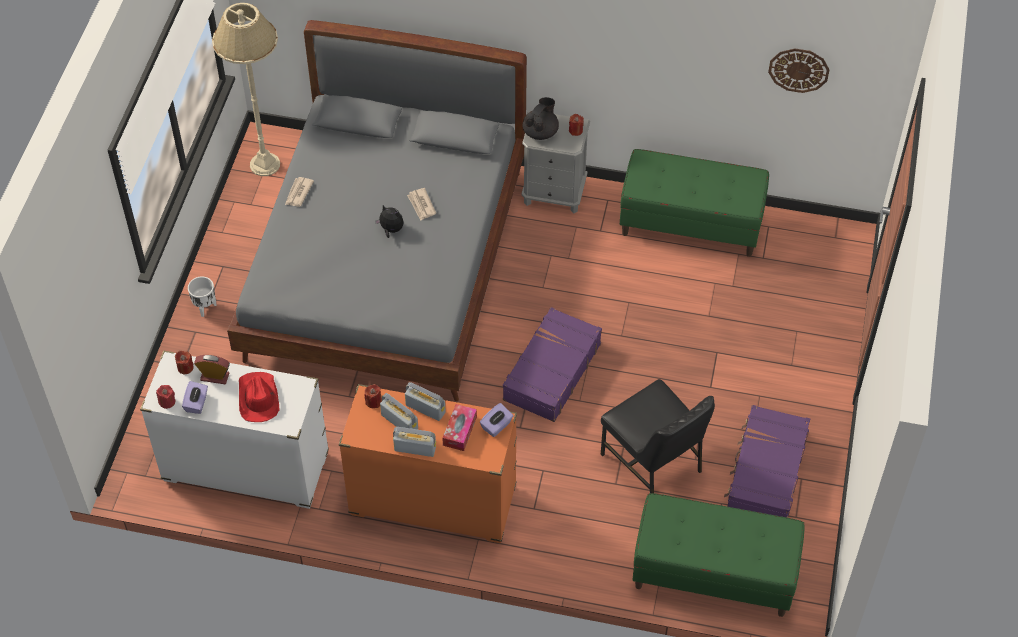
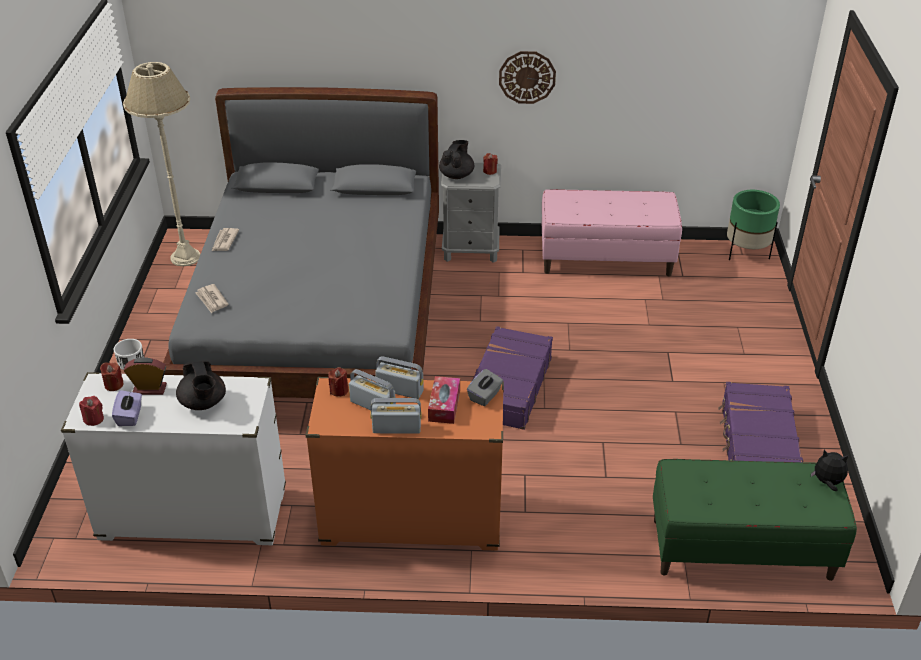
camera: 10 degrees left, 15 degrees down
red hat [239,372,279,422] -> black teapot [176,360,226,410]
plush toy [375,205,404,238] -> plush toy moved to [811,450,849,491]
newspaper [407,188,436,221] -> newspaper moved to [195,284,229,313]
purple tissue box [480,403,513,437] -> grey tissue box [467,369,503,406]
black chair [601,379,715,493] -> none
green bench [620,149,769,257] -> pink bench [542,189,682,276]
wall clock [768,48,830,93] -> wall clock moved to [499,51,556,104]
none -> green planter [727,190,780,260]

